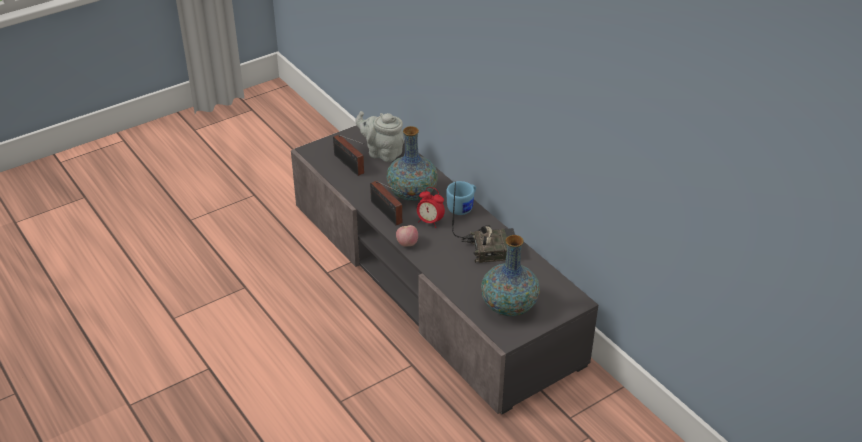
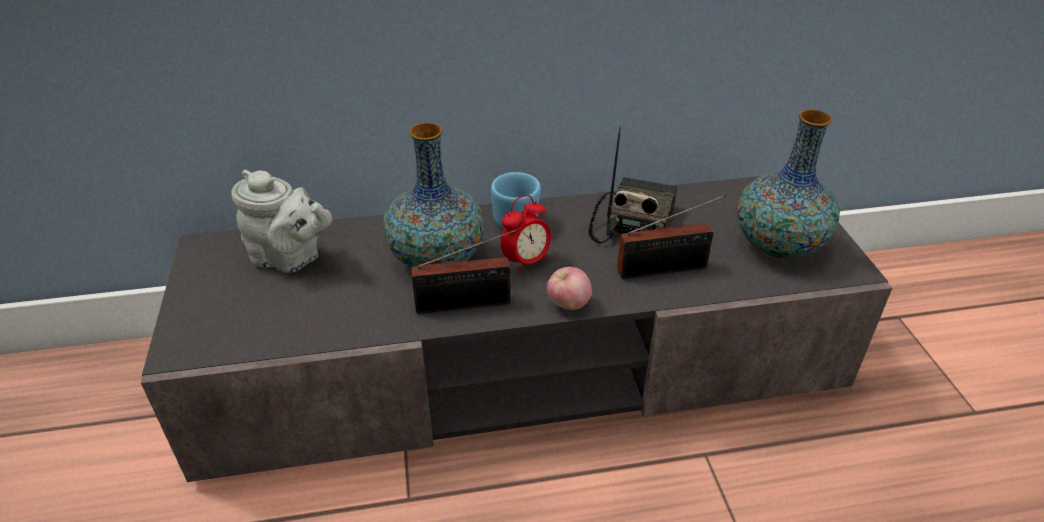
camera: 65 degrees left, 0 degrees up
radio [333,134,364,176] -> radio moved to [617,195,726,279]
grey teapot [355,111,404,162] -> grey teapot turned 120 degrees counterclockwise [231,170,332,273]

